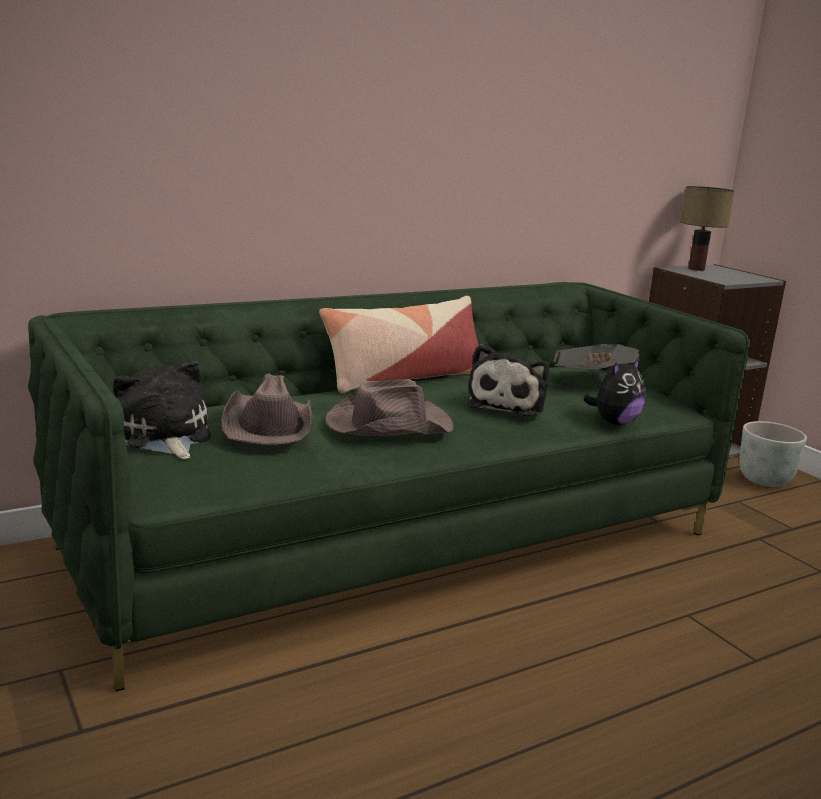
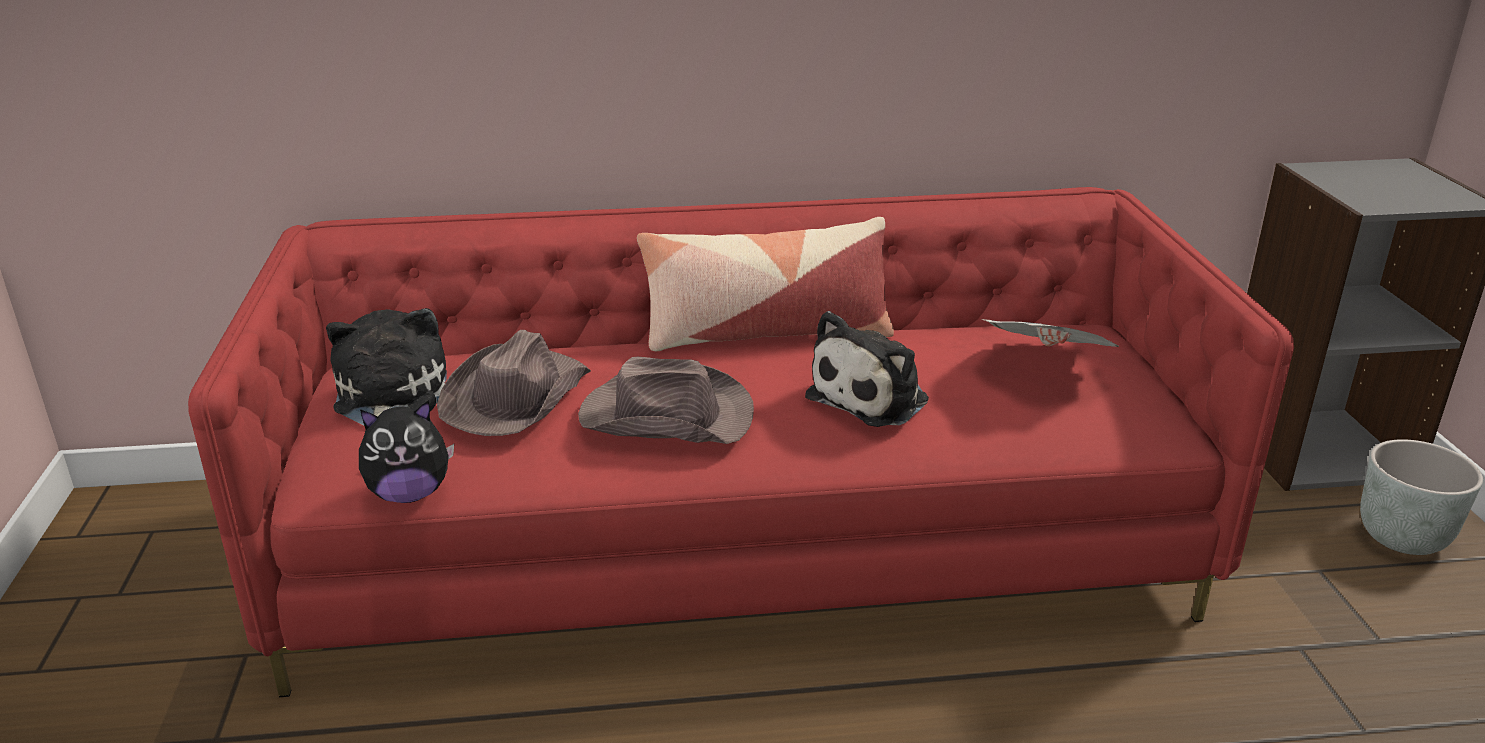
camera: 25 degrees right, 10 degrees up
green sofa [28,282,751,692] -> red sofa [188,187,1294,697]
plush toy [583,357,646,425] -> plush toy moved to [359,400,454,503]
table lamp [680,186,734,271] -> none

